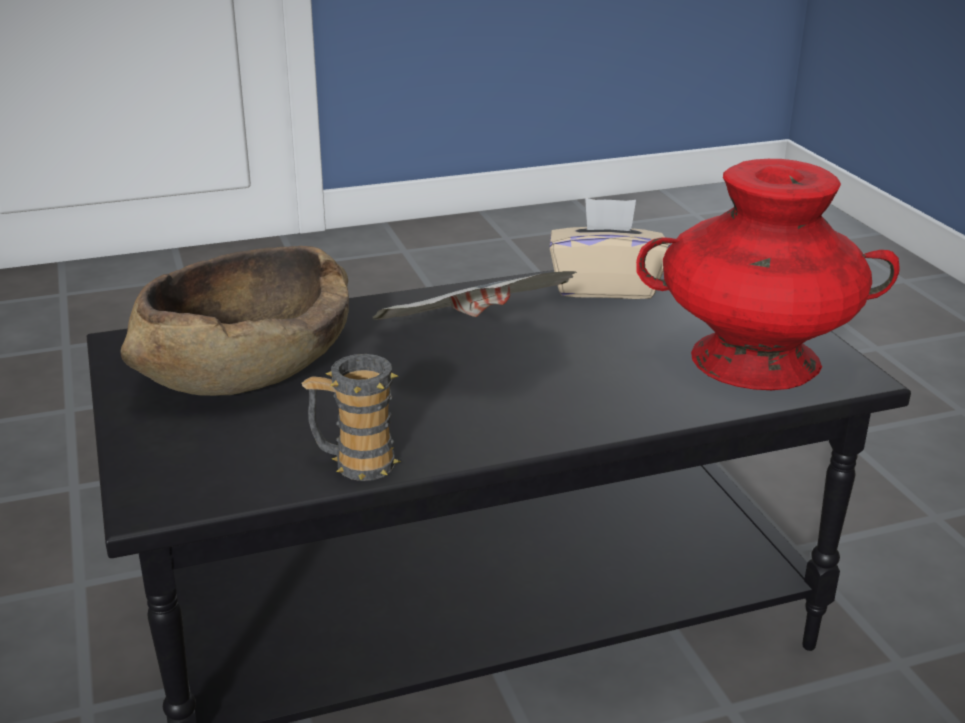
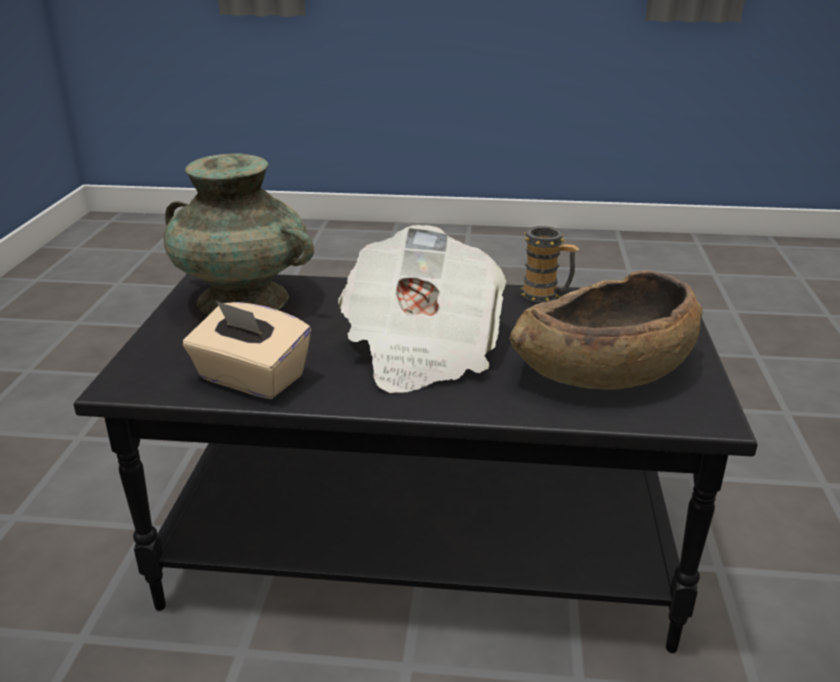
camera: 155 degrees left, 0 degrees up
red vase [636,159,900,390] -> turquoise vase [164,154,314,315]

